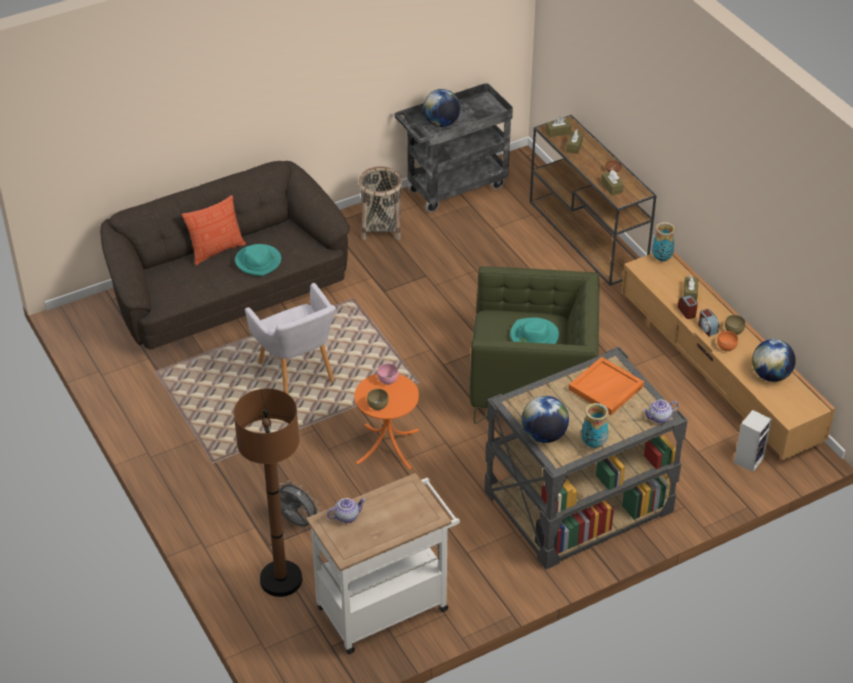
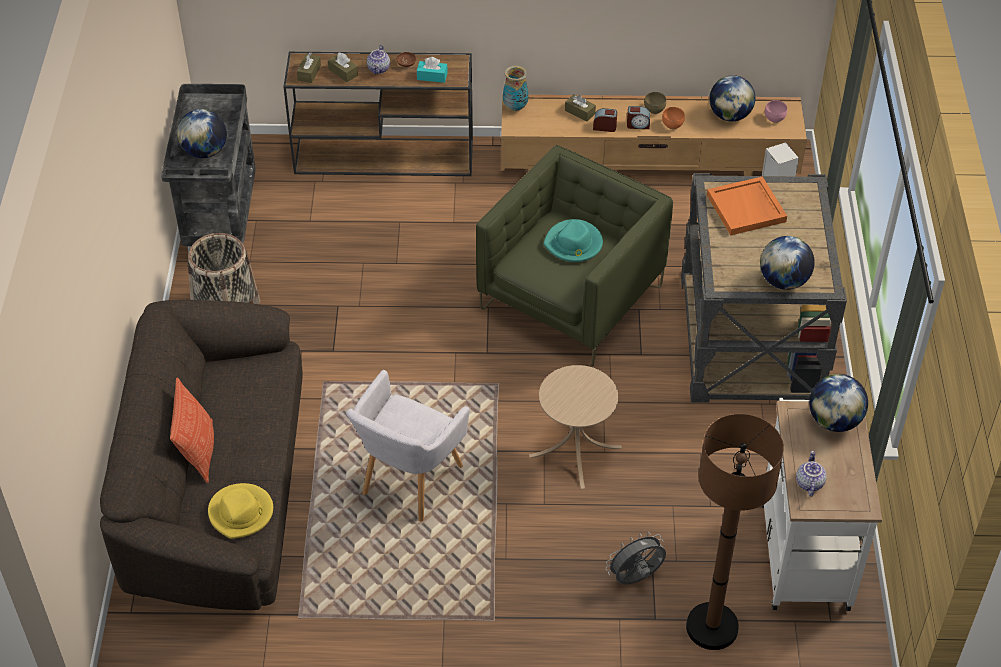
camera: 60 degrees left, 5 degrees up
turquoise hat [235,244,281,276] -> none
grey armchair [245,283,336,395] -> grey armchair turned 120 degrees clockwise [346,370,470,521]
orange side table [354,374,419,470] -> beige side table [529,365,622,489]
brown bowl [367,389,389,410] -> none
pink bowl [377,363,398,385] -> pink bowl moved to [765,100,787,123]
vase [581,403,609,448] -> none
brown tissue box [601,170,624,196] -> turquoise tissue box [417,57,448,83]
teapot [643,400,678,424] -> teapot moved to [367,45,390,74]
none -> yellow hat [208,483,273,539]
none -> globe [809,374,868,432]

